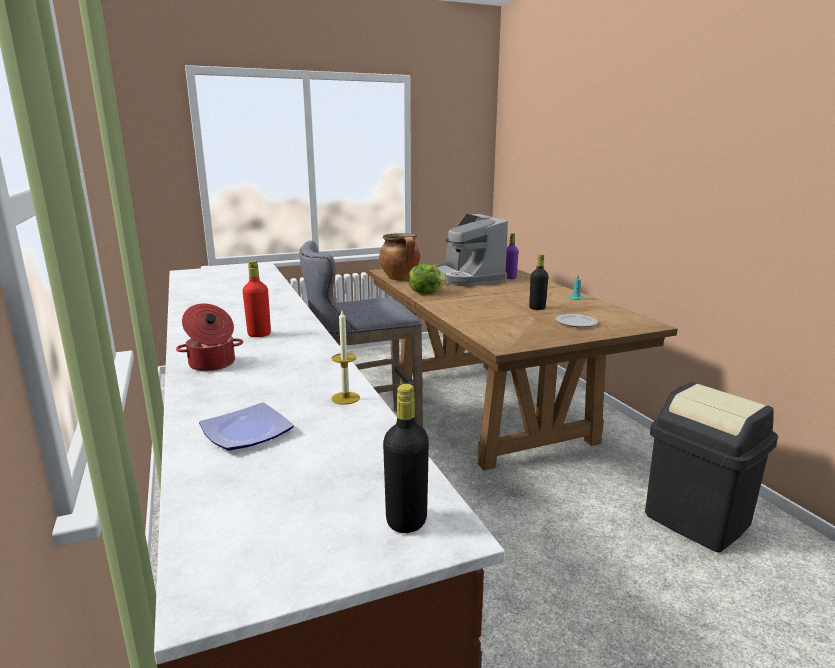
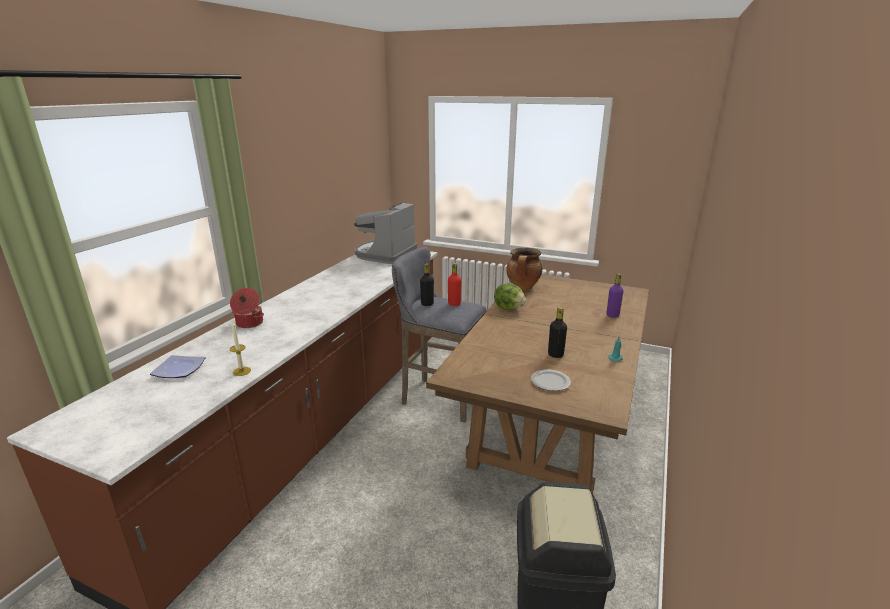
camera: 45 degrees right, 5 degrees up
red bottle [243,260,271,337] -> red bottle moved to [448,263,461,306]
black bottle [383,384,429,533] -> black bottle moved to [420,263,434,306]
coffee machine [435,214,508,286] -> coffee machine moved to [354,202,417,264]

